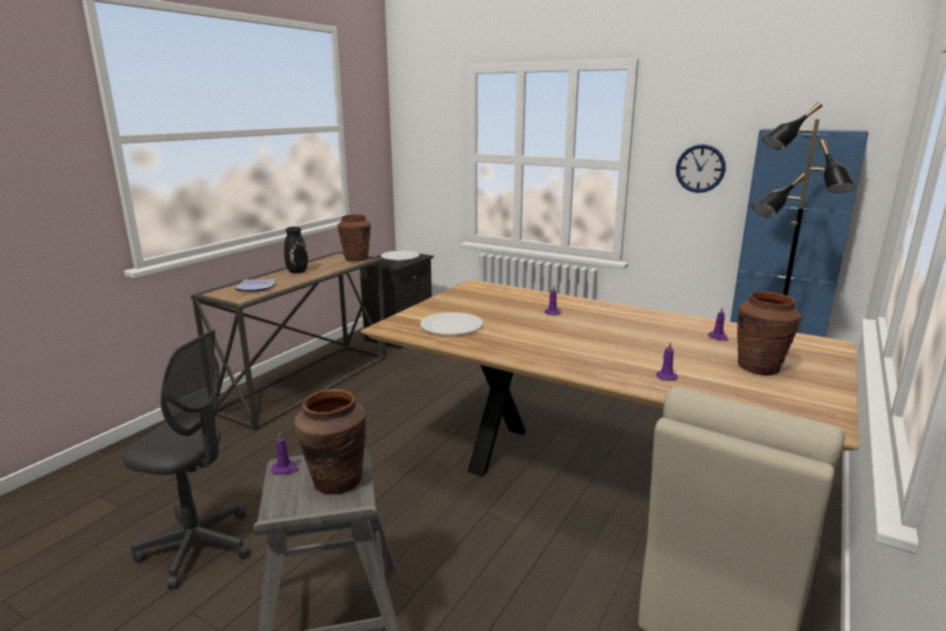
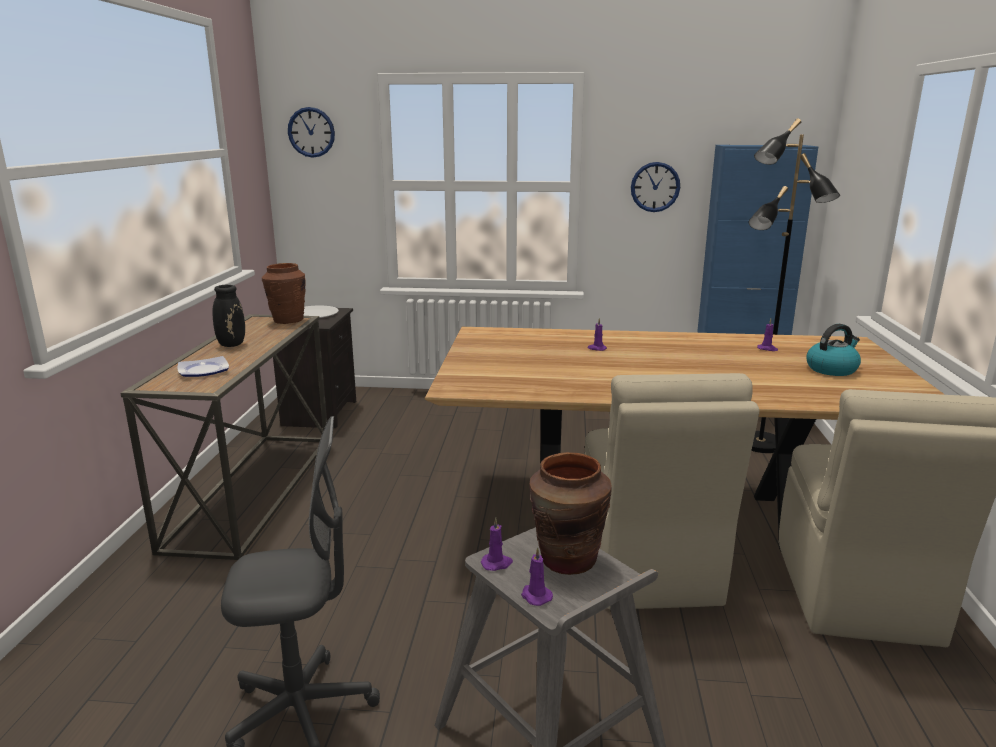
camera: 25 degrees left, 0 degrees up
white plate [420,312,483,335] -> none
purple candle [656,341,678,381] -> purple candle moved to [521,547,553,606]
brown vase [737,291,801,375] -> kettle [806,324,861,376]
none -> wall clock [288,107,335,158]
none -> beige chair [584,373,759,609]

